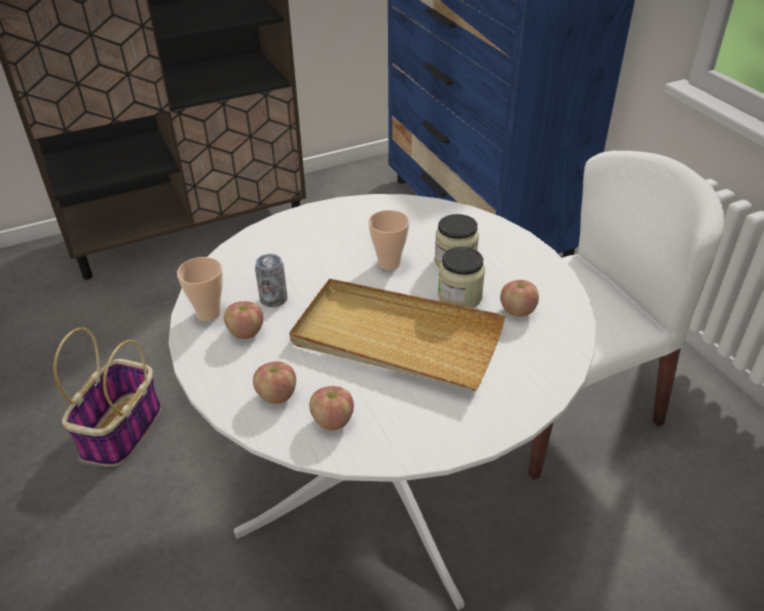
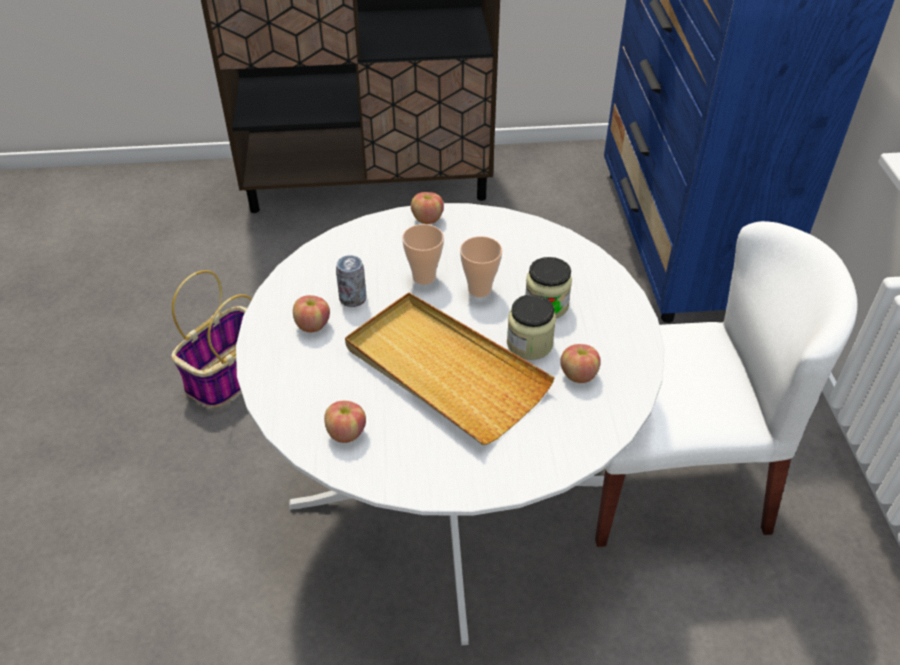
camera: 20 degrees right, 5 degrees up
cup [177,257,223,321] -> cup moved to [402,224,444,285]
apple [253,361,296,404] -> apple moved to [411,192,444,224]

